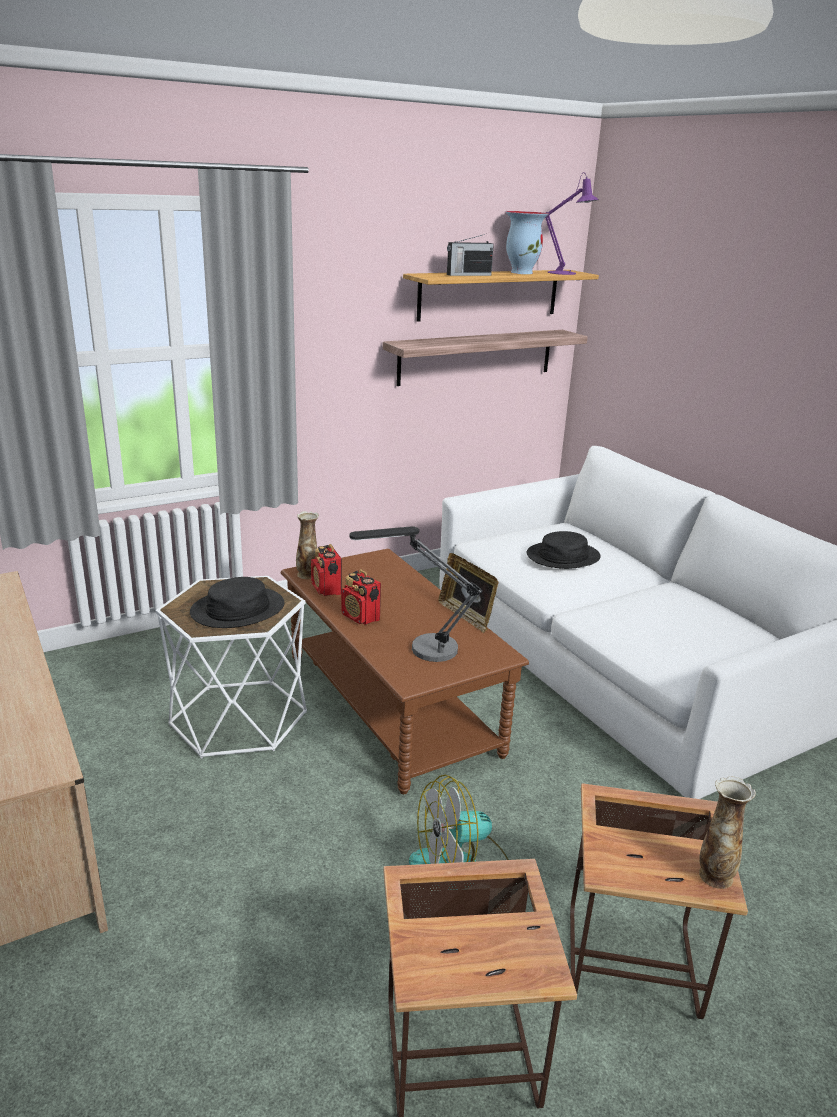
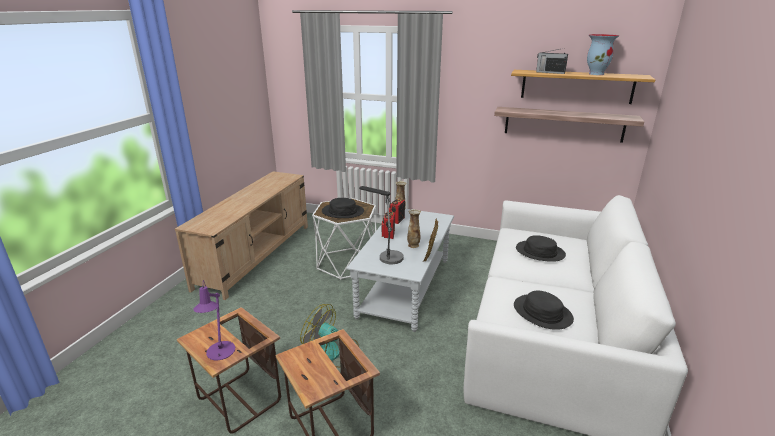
camera: 50 degrees right, 0 degrees up
brown coffee table [280,549,529,794] -> grey coffee table [346,209,454,332]
purple table lamp [546,172,599,275] -> purple table lamp moved to [193,280,235,360]
vase [699,776,756,889] -> vase moved to [407,209,421,248]
none -> black hat [514,291,574,330]

